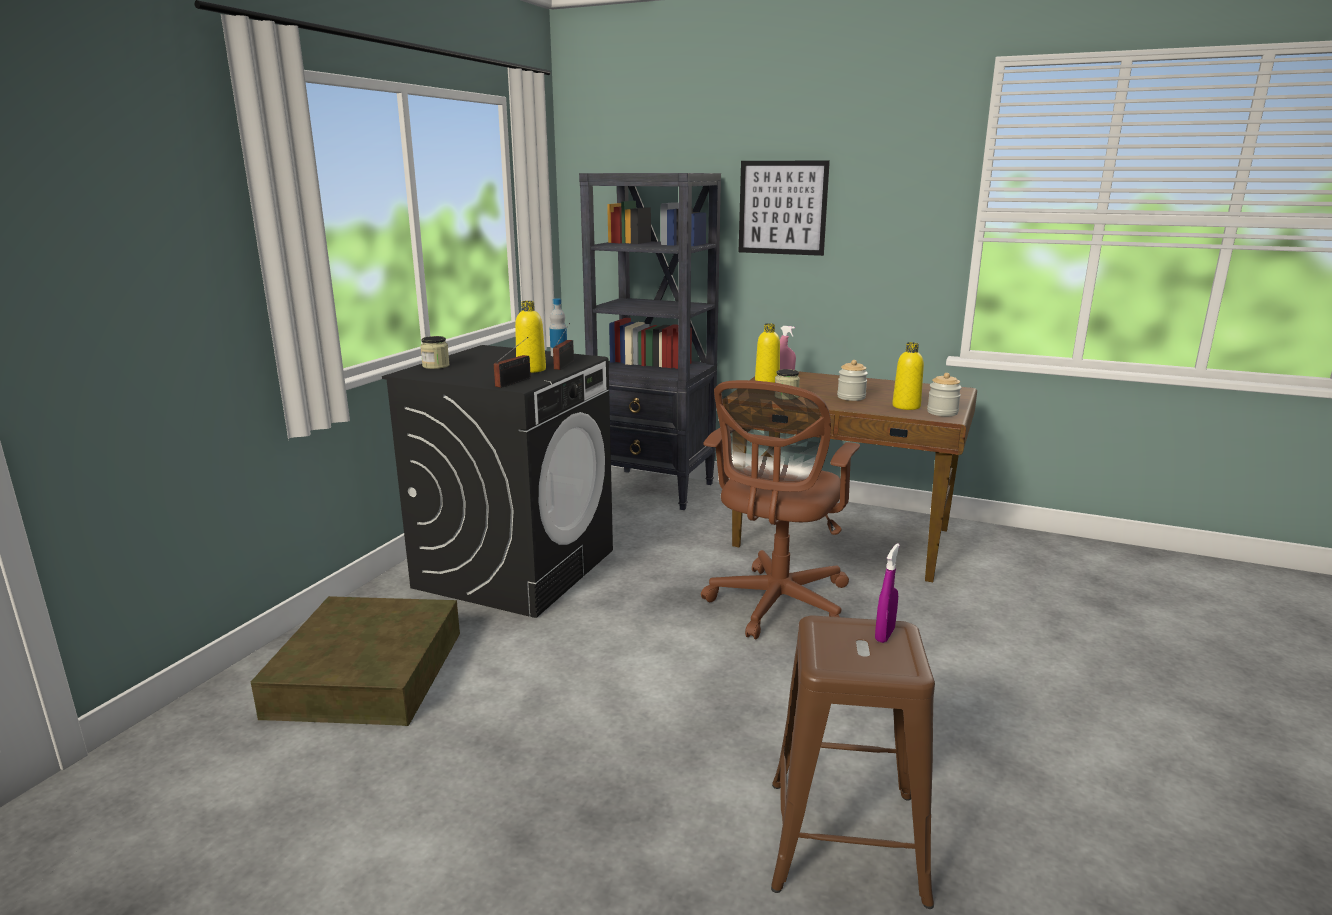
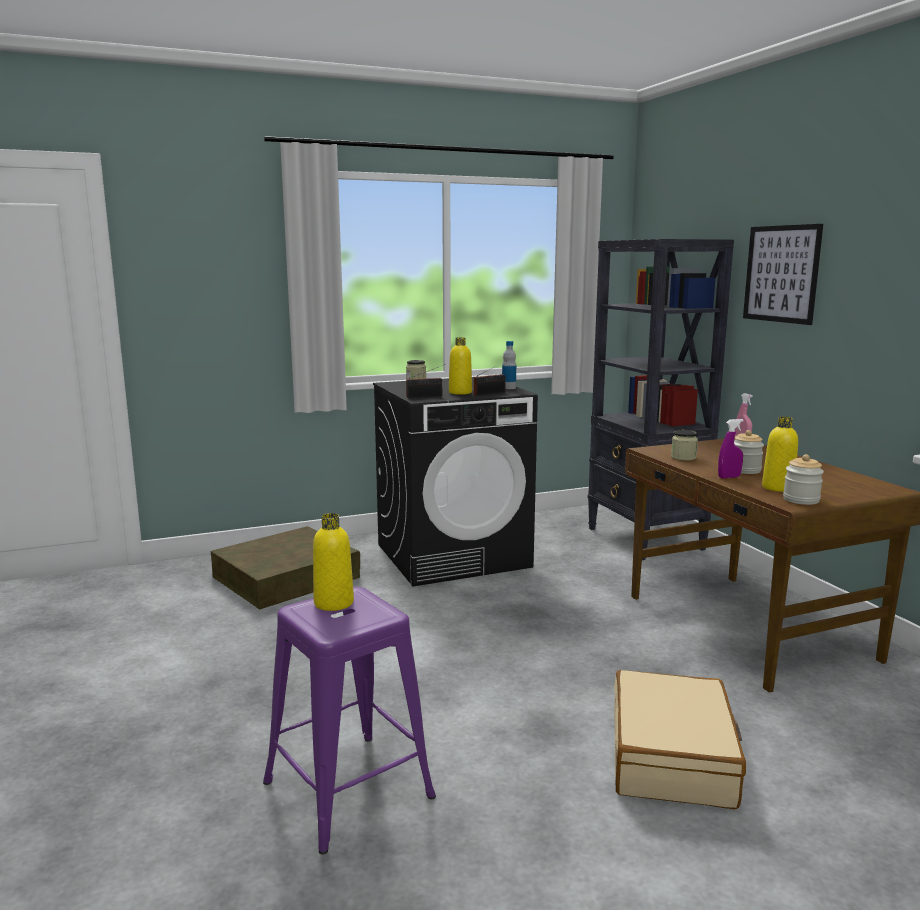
camera: 45 degrees right, 5 degrees down
brown office chair [701,380,860,639] -> none
yellow bottle [755,323,780,383] -> yellow bottle moved to [313,513,354,611]
brown stool [771,615,935,909] -> purple stool [263,587,436,854]
purple spray bottle [875,543,900,643] -> purple spray bottle moved to [718,419,744,478]
none -> beige suitcase [614,670,746,810]

